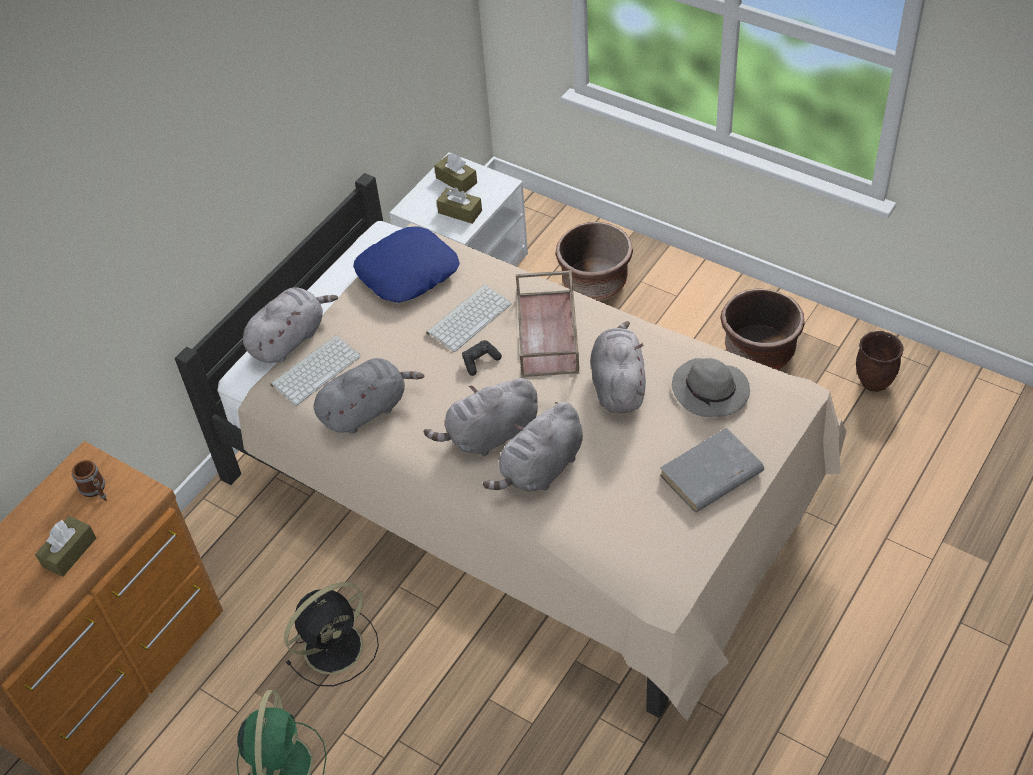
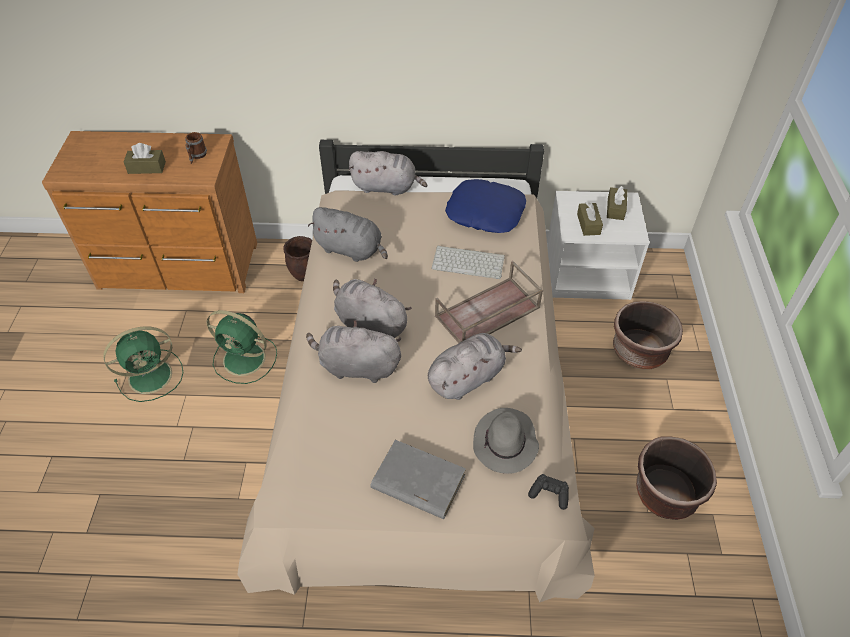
camera: 55 degrees right, 0 degrees up
keyboard [270,335,361,406] -> none
black fan [284,582,379,686] -> green fan [207,310,277,384]
black game controller [462,340,502,376] -> black game controller moved to [528,474,569,510]
brown planter [856,331,904,392] -> brown planter moved to [284,236,312,281]

